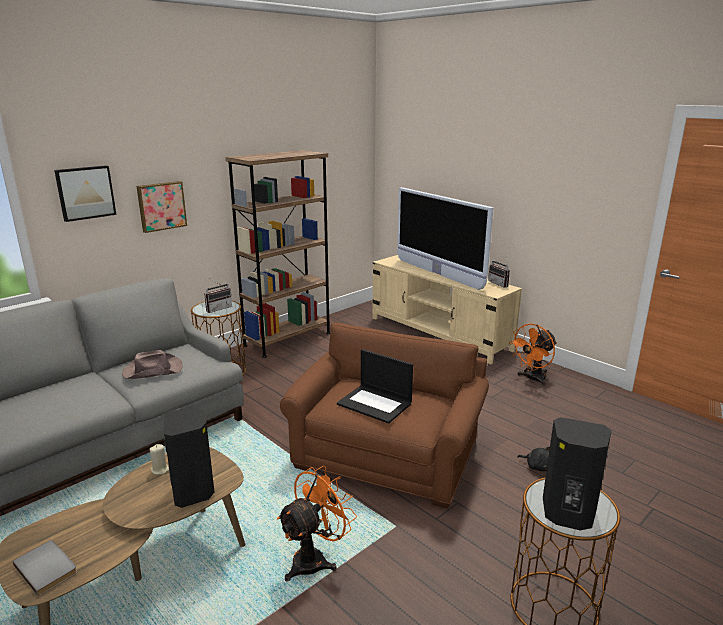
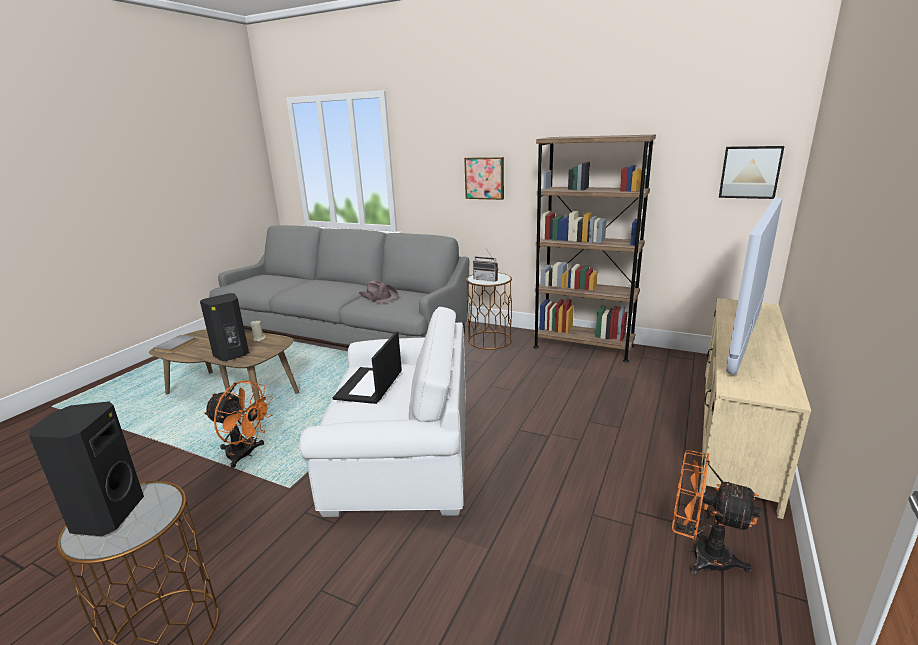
camera: 70 degrees right, 0 degrees up
picture [54,165,117,222] -> picture moved to [719,146,784,199]
brown armchair [280,323,489,508] -> white armchair [300,307,466,517]
radio [488,259,510,288] -> none
black plush toy [517,447,550,471] -> none

